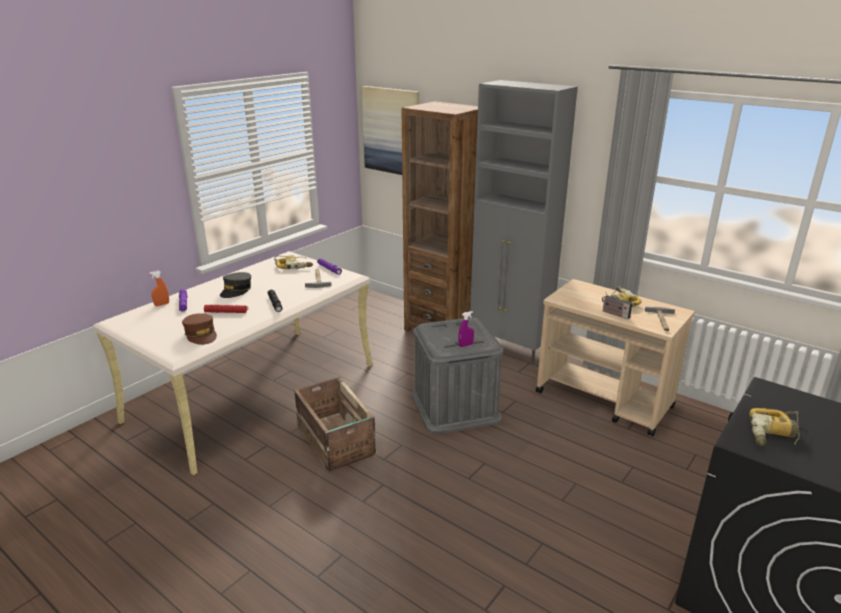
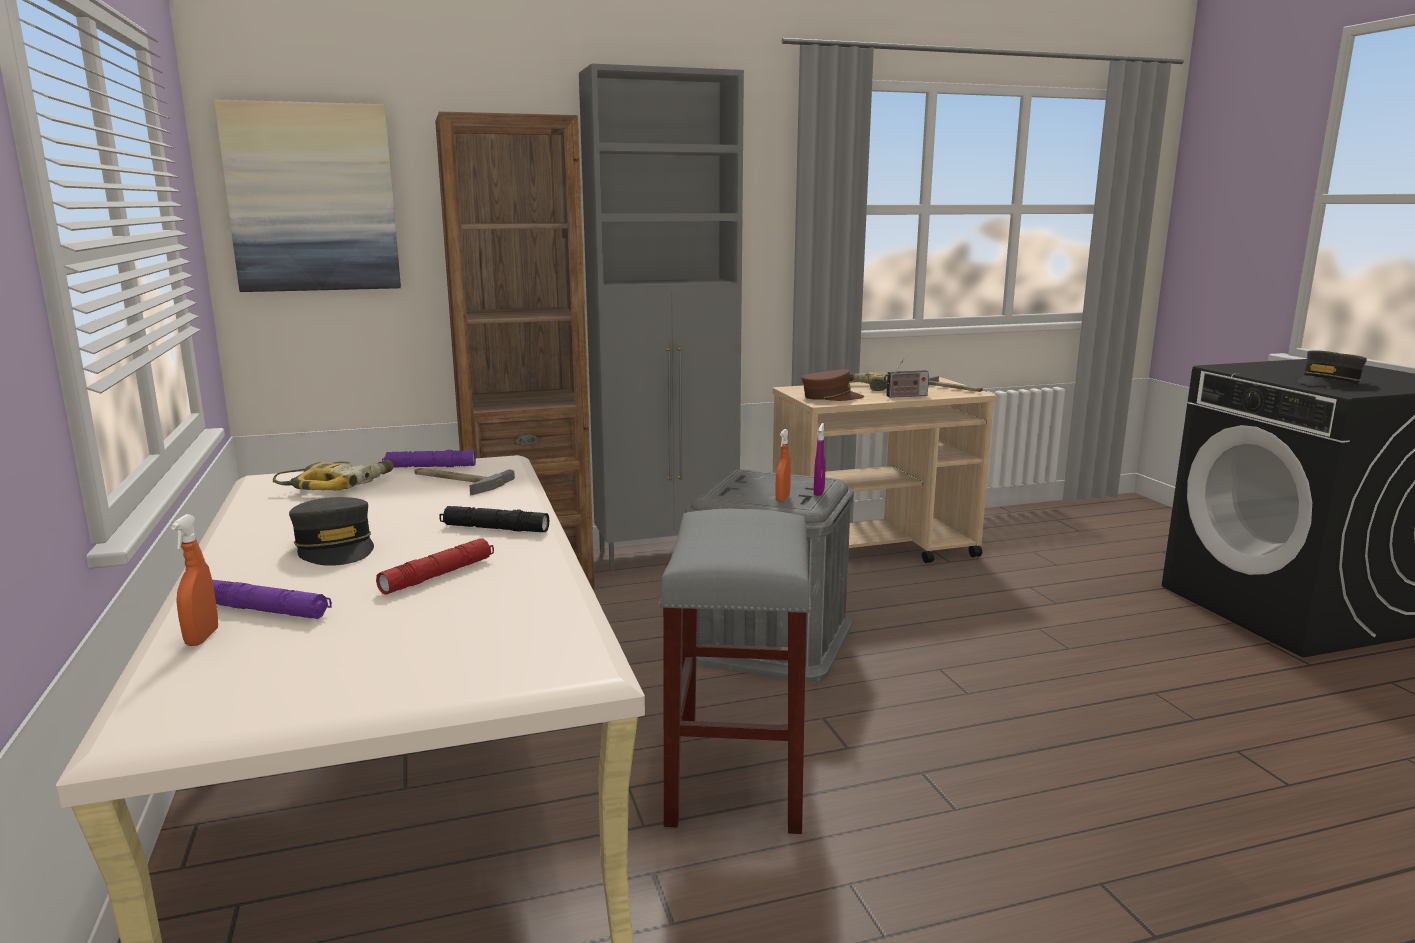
camera: 55 degrees left, 10 degrees down
brown cap [182,313,217,345] -> brown cap moved to [801,369,864,401]
crate [294,377,376,471] -> grey stool [659,509,811,834]
power drill [750,408,800,446] -> grey cap [1298,350,1367,387]
none -> orange spray bottle [776,429,791,502]

